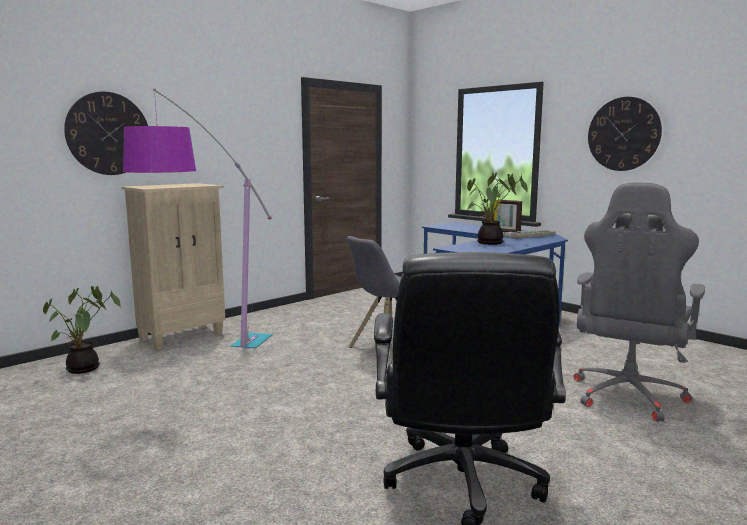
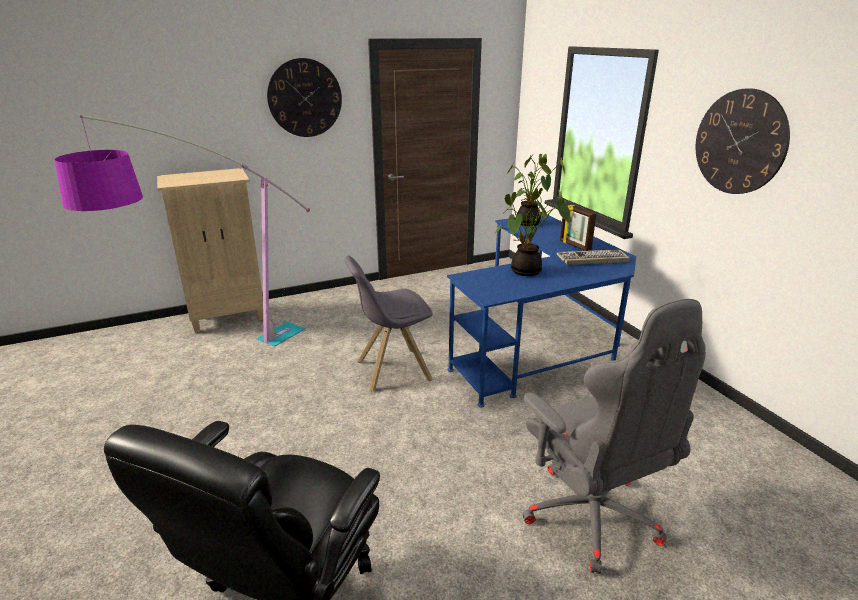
camera: 20 degrees right, 15 degrees up
potted plant [43,286,121,374] -> potted plant moved to [507,154,565,226]
wall clock [64,91,148,175] -> wall clock moved to [267,58,342,137]
grey office chair [573,183,705,422] -> grey office chair turned 75 degrees counterclockwise [522,299,706,574]

